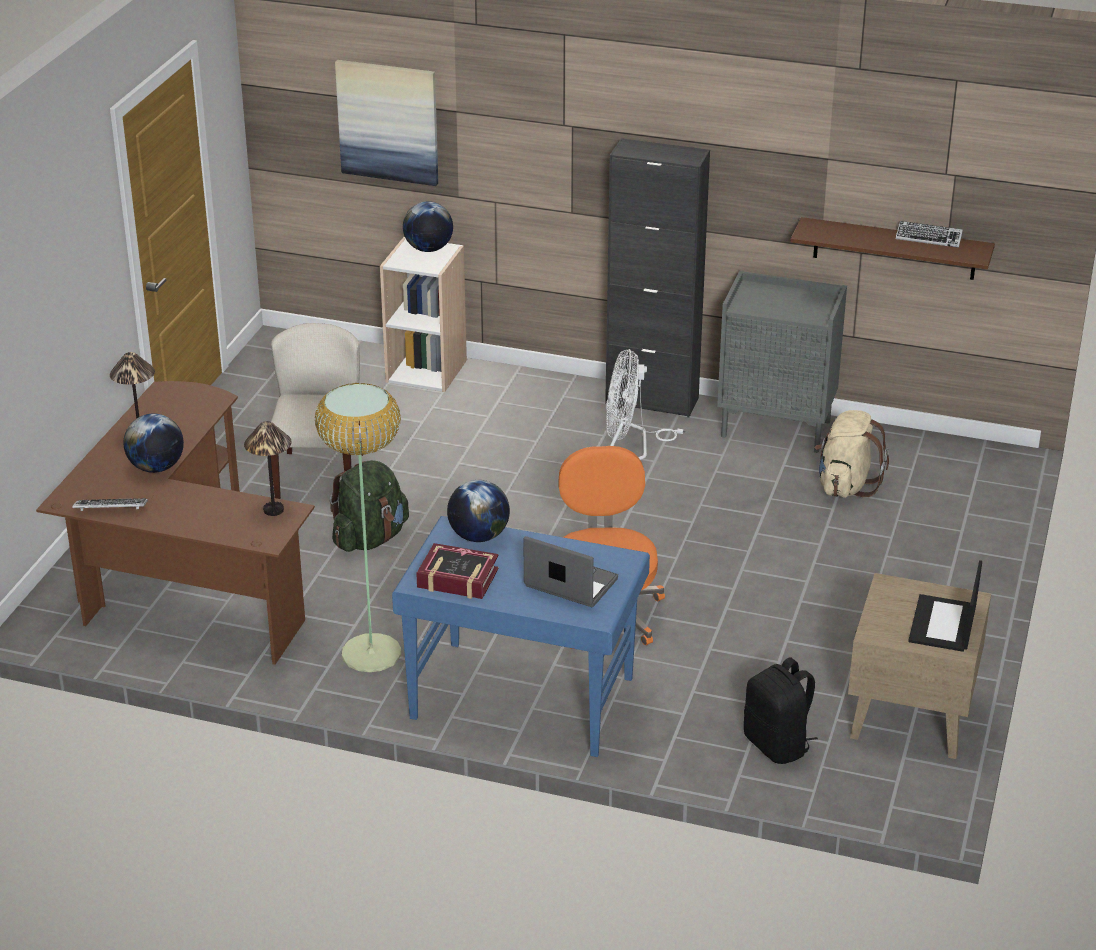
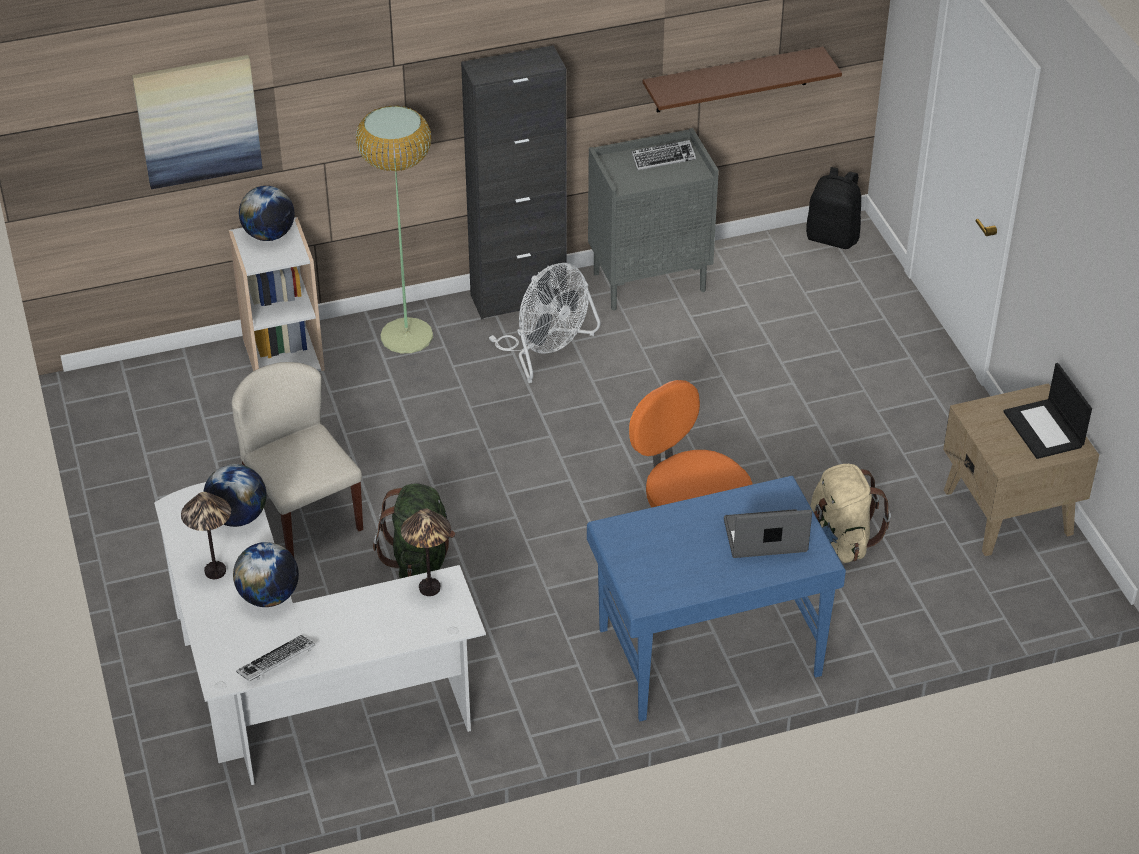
camera: 35 degrees left, 10 degrees up
brown desk [36,381,315,665] -> white desk [154,482,486,785]
floor lamp [315,383,401,672] -> floor lamp moved to [356,106,433,353]
book [416,543,499,599] -> none
globe [447,480,510,542] -> globe moved to [203,464,267,527]
white fan [606,349,685,460] -> white fan turned 105 degrees counterclockwise [489,263,600,383]
black backpack [744,657,818,764] -> black backpack moved to [806,167,861,249]
beige backpack [815,410,889,498] -> beige backpack moved to [811,464,891,563]
keyboard [896,221,963,248] -> keyboard moved to [631,140,696,170]

